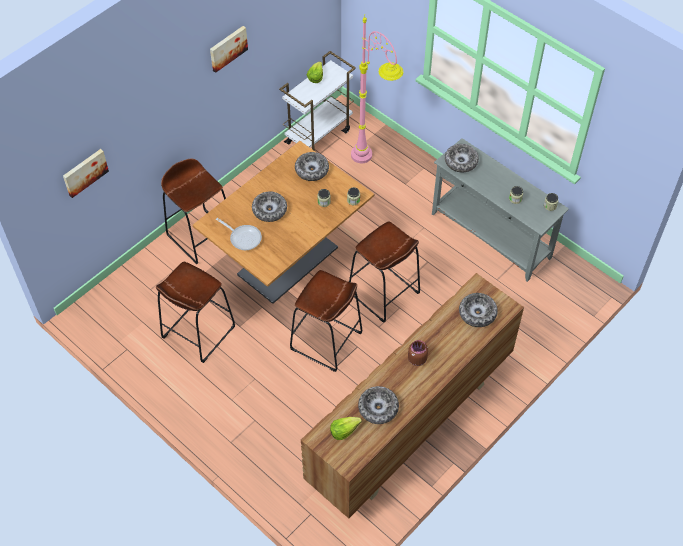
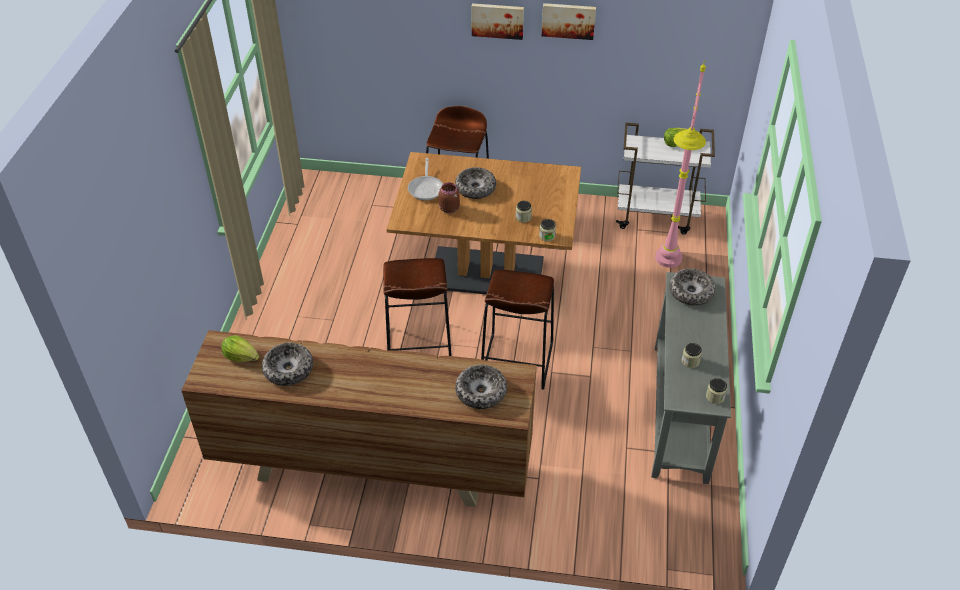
camera: 55 degrees right, 10 degrees down
picture [63,149,109,198] -> picture moved to [471,3,524,40]
brown stool [156,262,235,363] -> none
bowl [295,152,329,181] -> none
brown jar [408,340,428,366] -> brown jar moved to [439,182,460,213]

